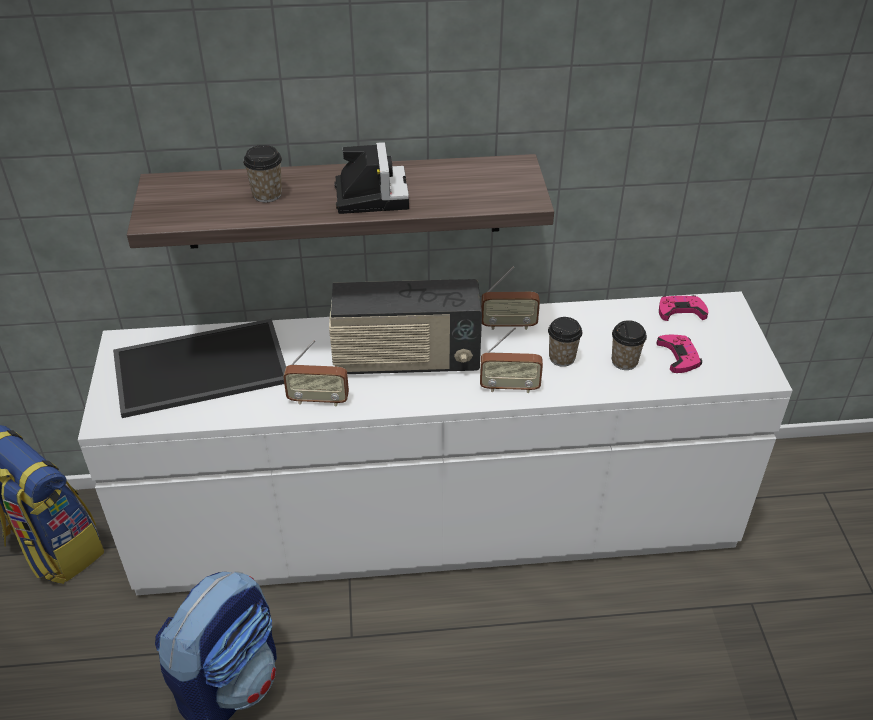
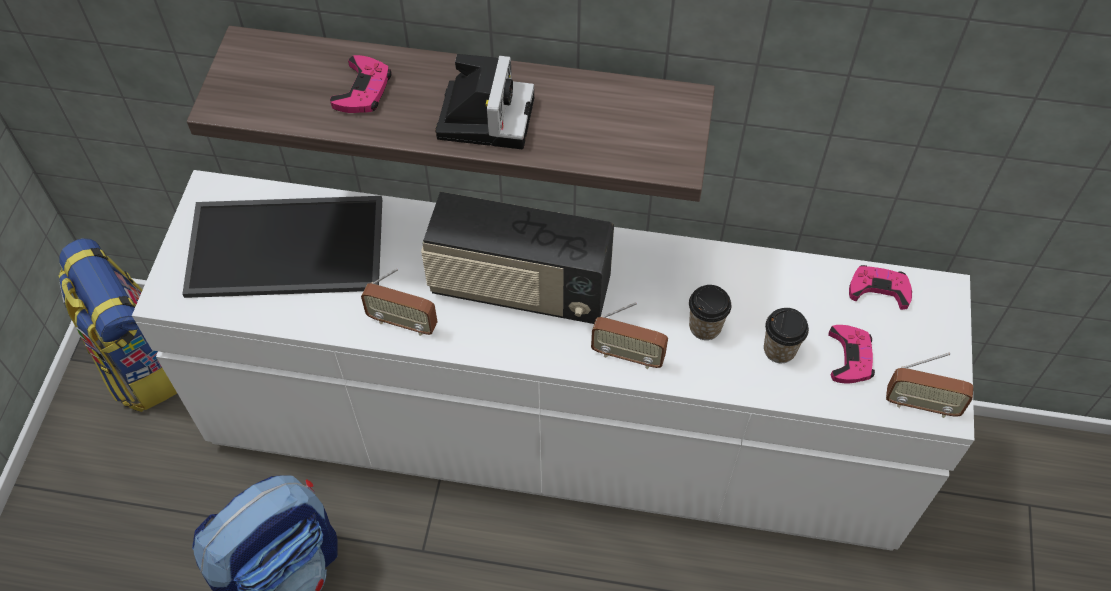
camera: 15 degrees right, 15 degrees up
cup [243,145,282,203] -> pink game controller [330,55,392,113]
radio [481,267,540,330] -> radio moved to [886,352,973,418]

